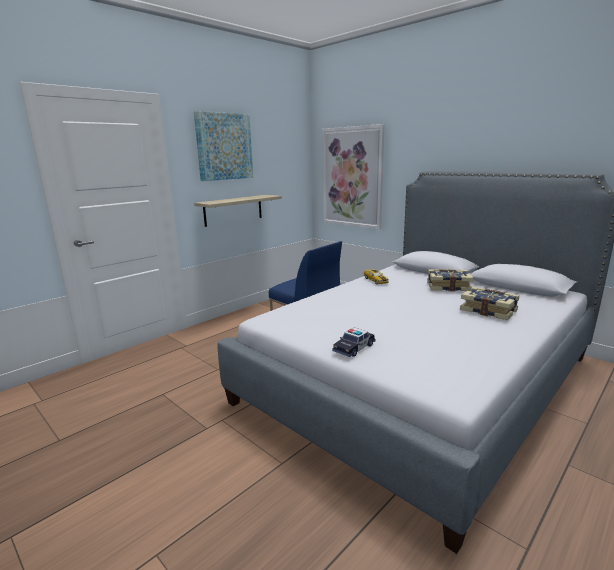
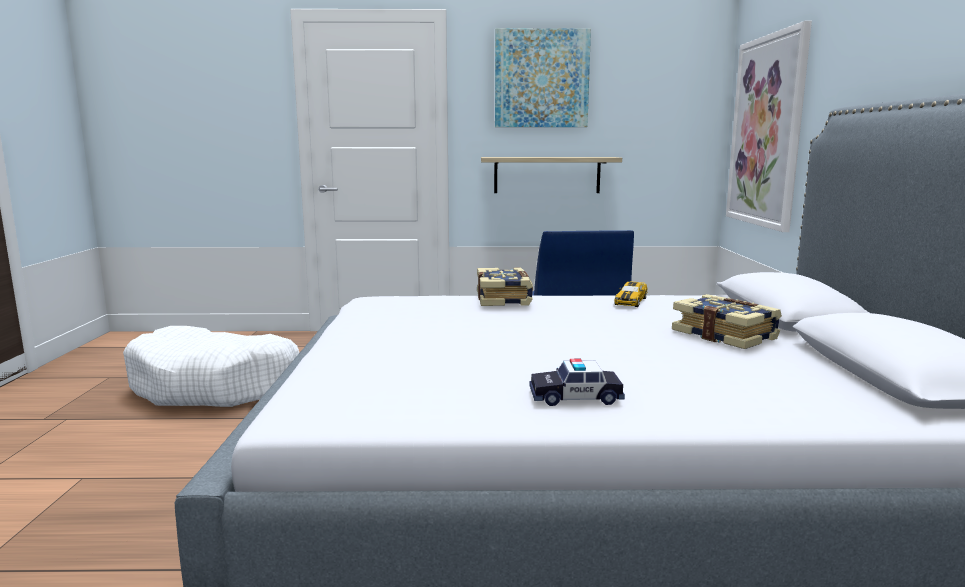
camera: 45 degrees right, 5 degrees down
toy car [332,327,375,357] -> toy car moved to [530,359,625,406]
book [460,287,519,320] -> book moved to [477,267,533,306]
none -> white dog bed [123,326,299,407]

